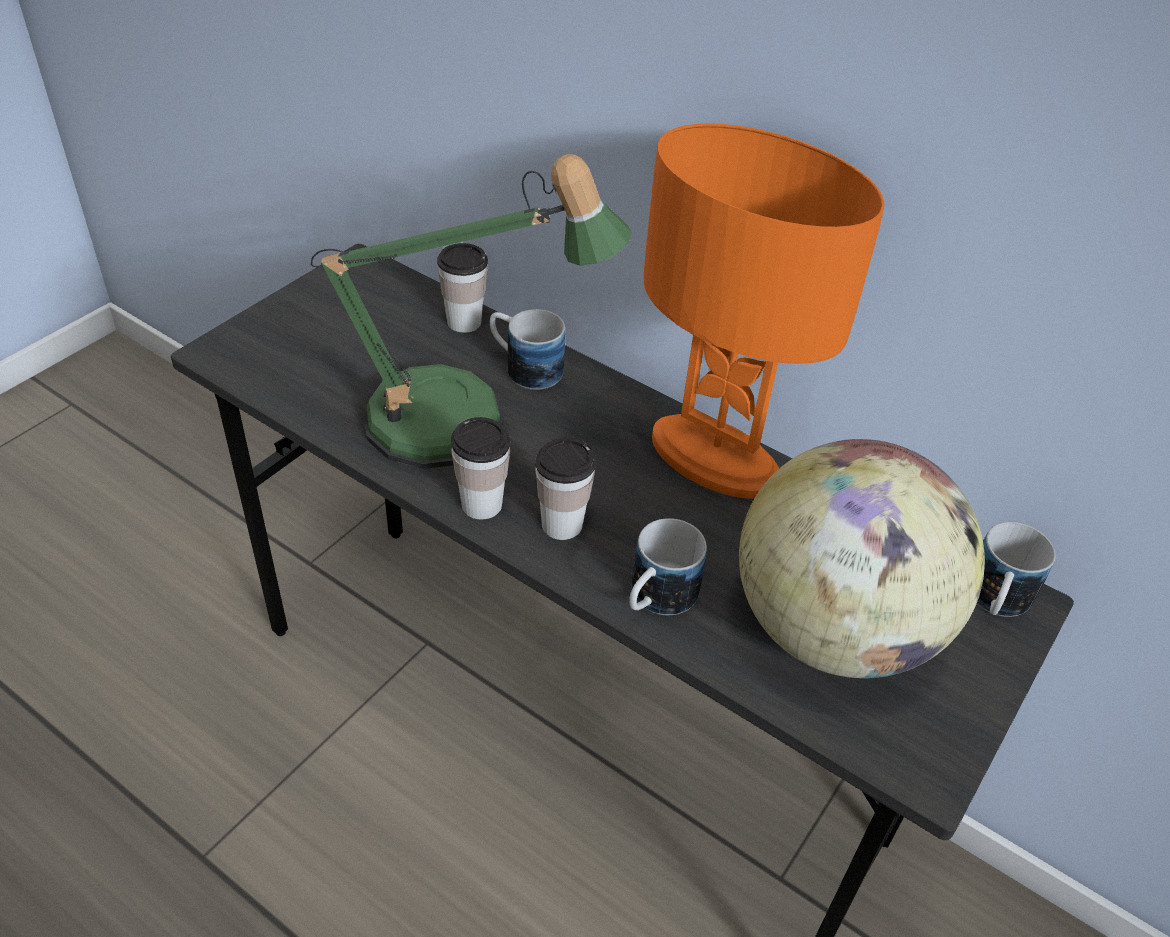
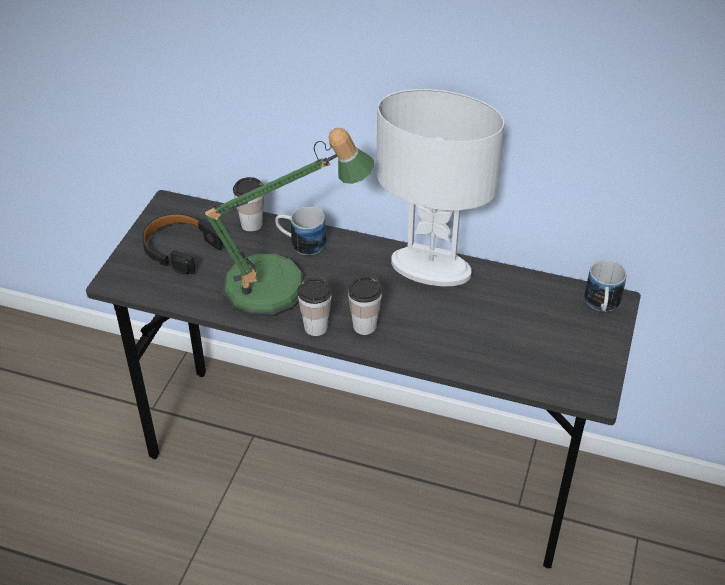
camera: 15 degrees left, 0 degrees up
mug [629,518,707,615] -> none
orange table lamp [644,124,885,499] -> white table lamp [377,89,504,286]
globe [739,439,985,678] -> none
none -> black headphones [142,214,224,274]

